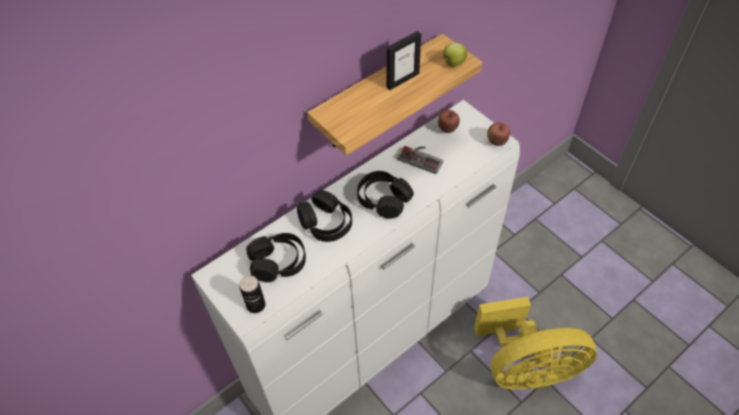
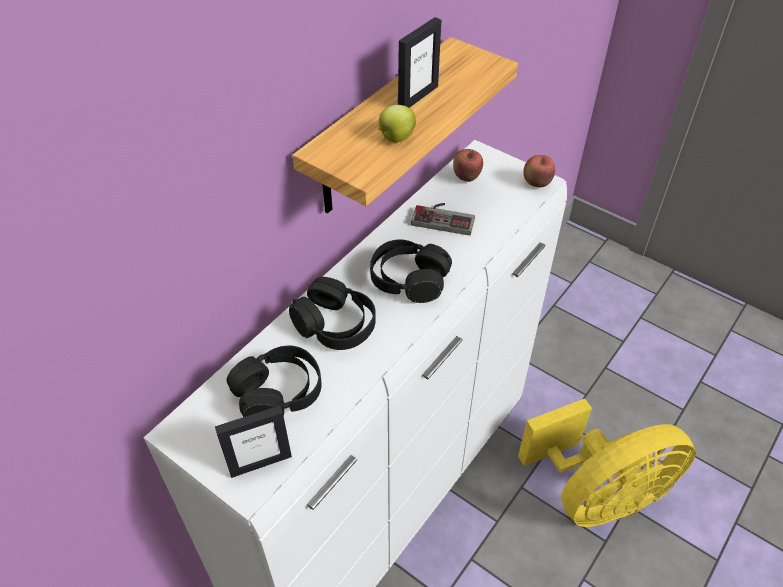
camera: 15 degrees left, 5 degrees down
can [240,275,265,313] -> picture frame [215,405,292,478]
apple [442,43,467,67] -> apple moved to [378,105,416,142]

